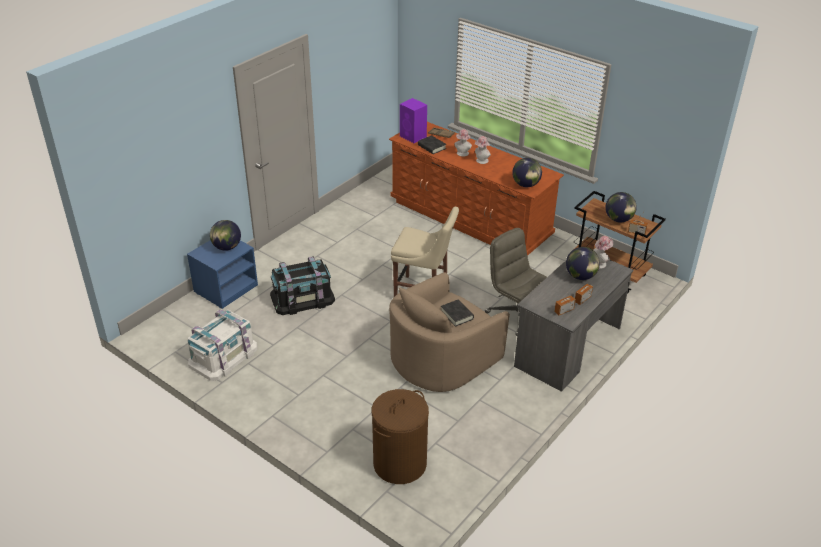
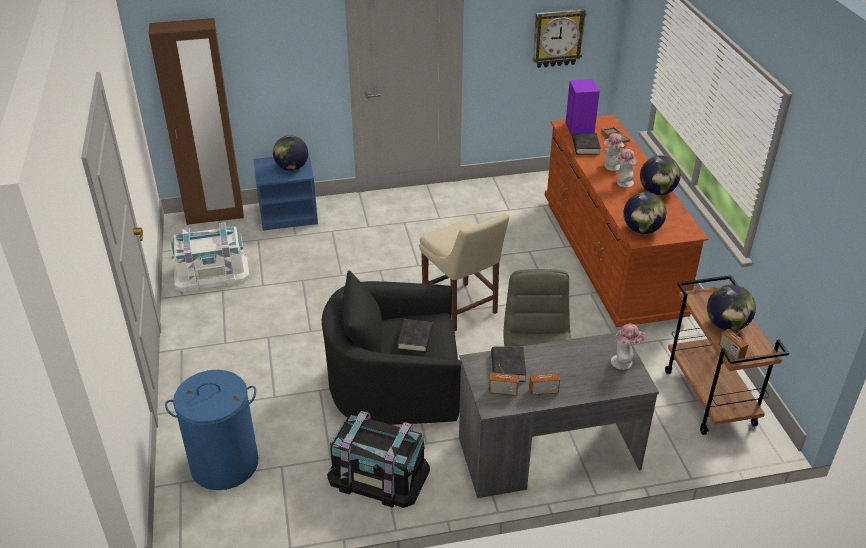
camera: 40 degrees right, 0 degrees up
black storage box [270,256,335,315] -> black storage box moved to [327,410,430,508]
brown laundry basket [372,389,429,484] -> blue laundry basket [165,370,258,490]
beige armchair [389,272,510,392] -> black armchair [322,270,461,425]
globe [566,247,600,280] -> globe moved to [640,155,681,195]
none -> brown wardrobe [149,18,244,225]
none -> black book [491,347,526,382]
none -> wall clock [532,9,587,68]

